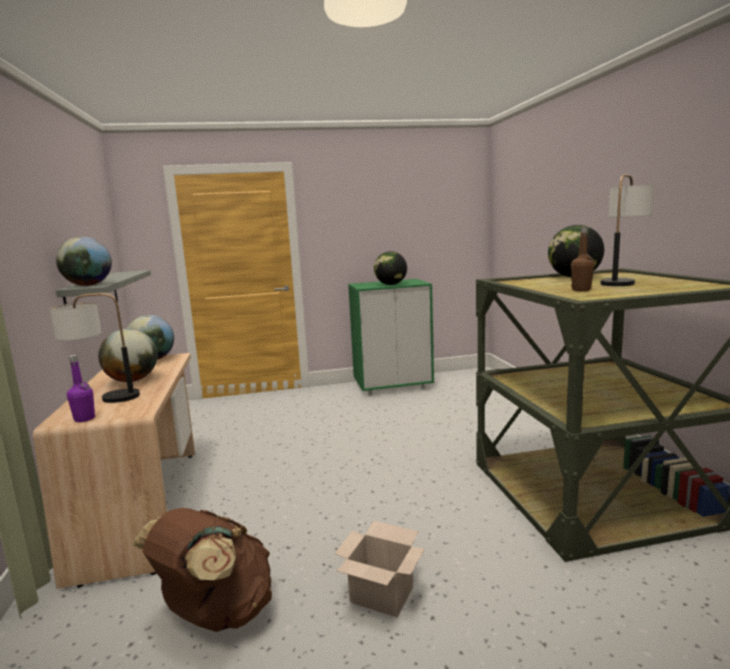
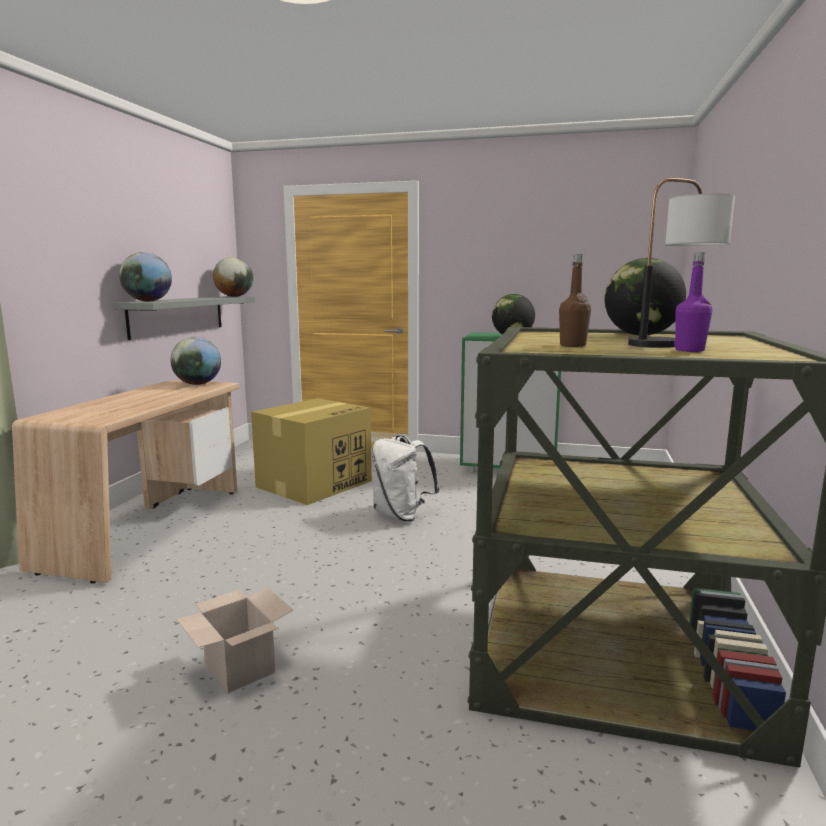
camera: 25 degrees right, 0 degrees up
table lamp [50,293,140,403] -> none
purple bottle [67,355,95,422] -> purple bottle moved to [674,252,712,352]
globe [98,329,158,382] -> globe moved to [213,257,253,297]
brown backpack [133,508,272,632] -> none
none -> cardboard box [251,398,372,505]
none -> white backpack [371,435,440,522]

